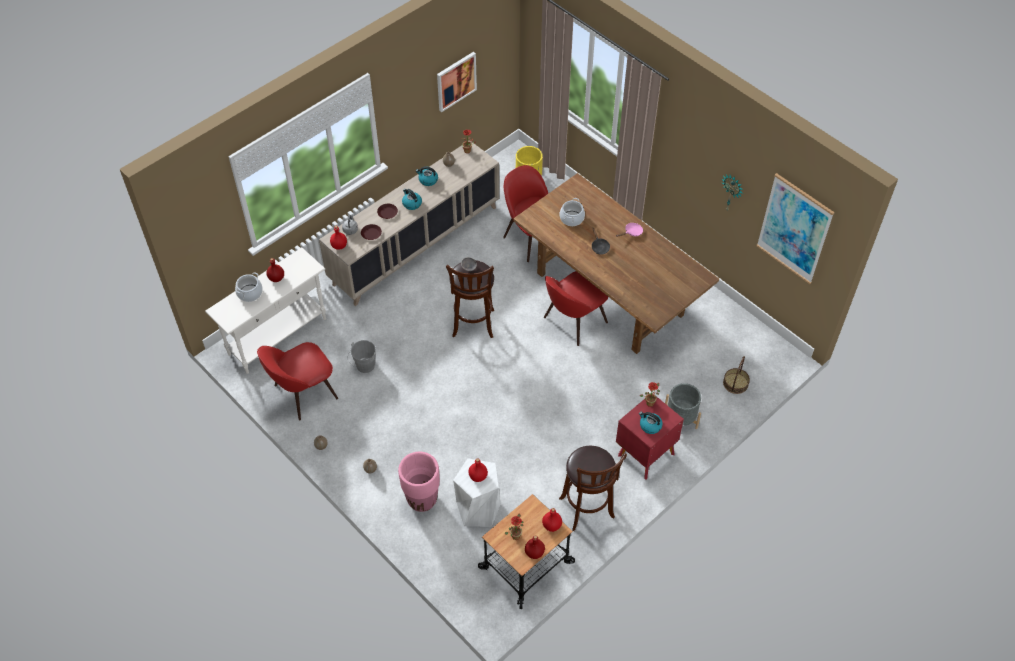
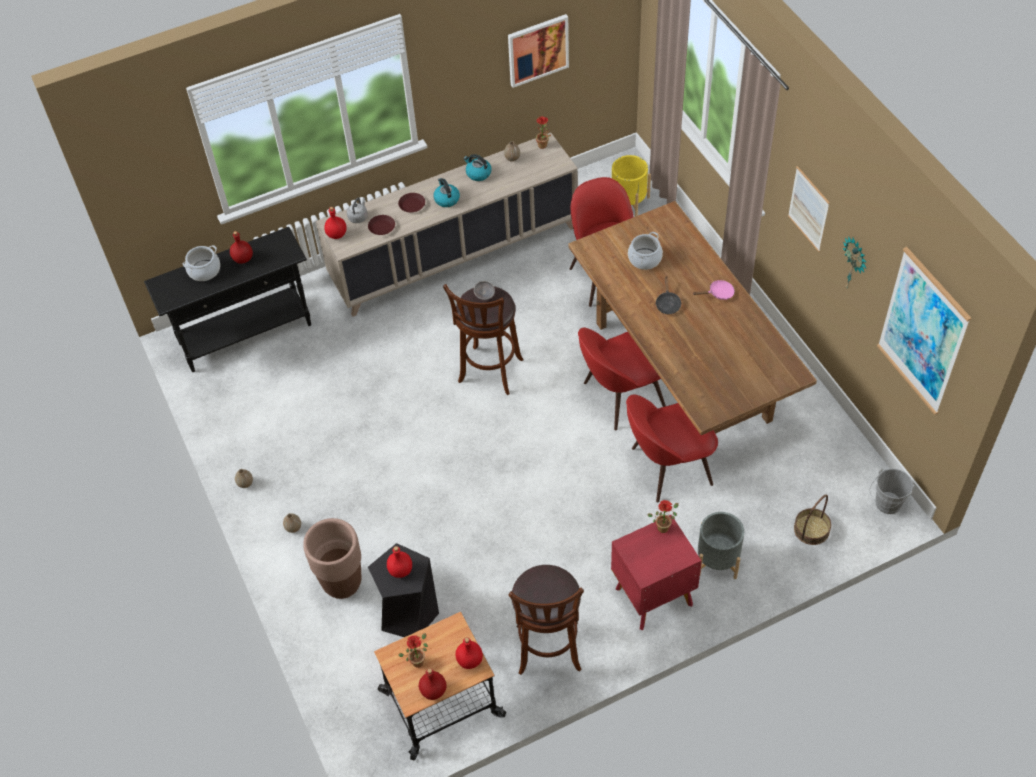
camera: 20 degrees right, 0 degrees up
white console table [205,247,326,374] -> black console table [144,227,311,372]
red chair [257,342,338,420] -> red chair moved to [626,394,718,503]
grey bucket [349,340,376,373] -> grey bucket moved to [870,469,913,514]
pink planter [398,452,440,512] -> brown planter [303,518,361,599]
white stool [453,458,501,527] -> black stool [368,543,439,637]
kettle [639,412,663,434] -> none
none -> picture [788,166,830,252]

